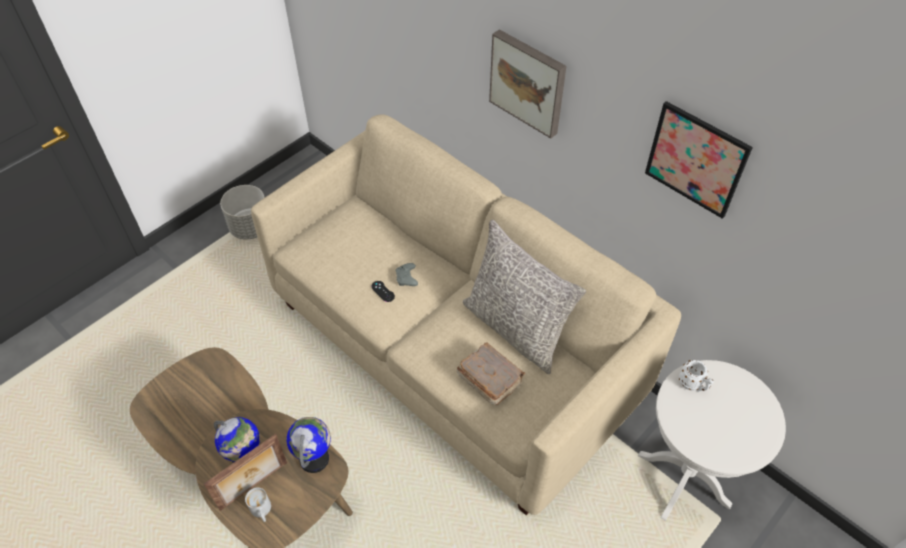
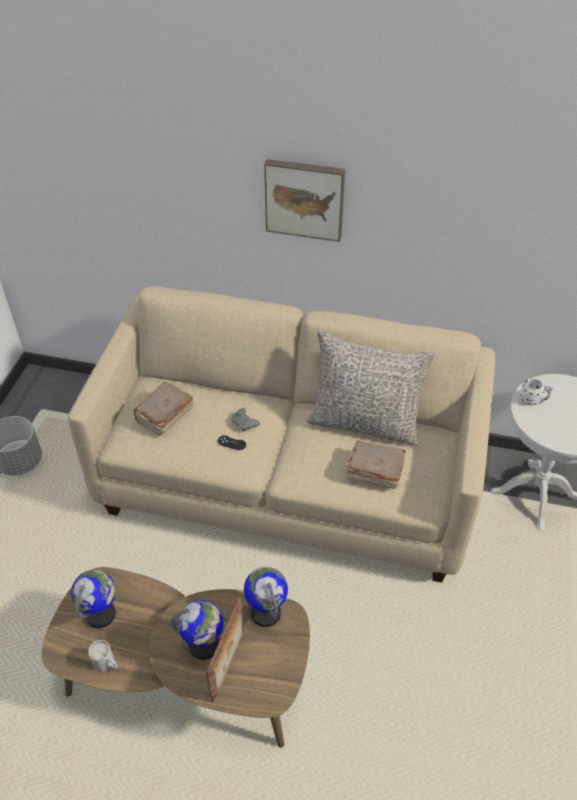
camera: 30 degrees left, 5 degrees down
white mug [245,487,271,522] -> white mug moved to [88,640,117,671]
picture [645,101,753,219] -> none
none -> globe [71,570,116,628]
none -> brown book [133,381,194,436]

